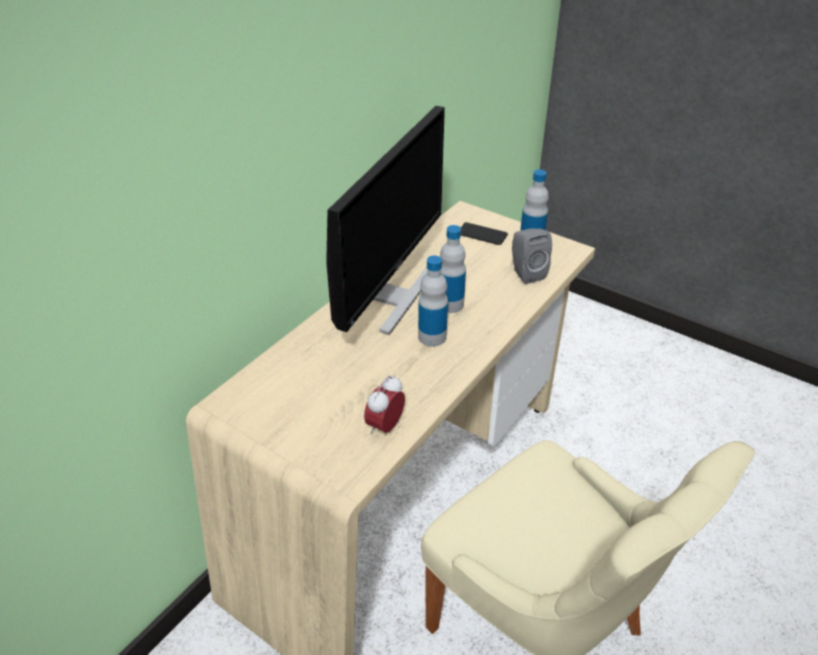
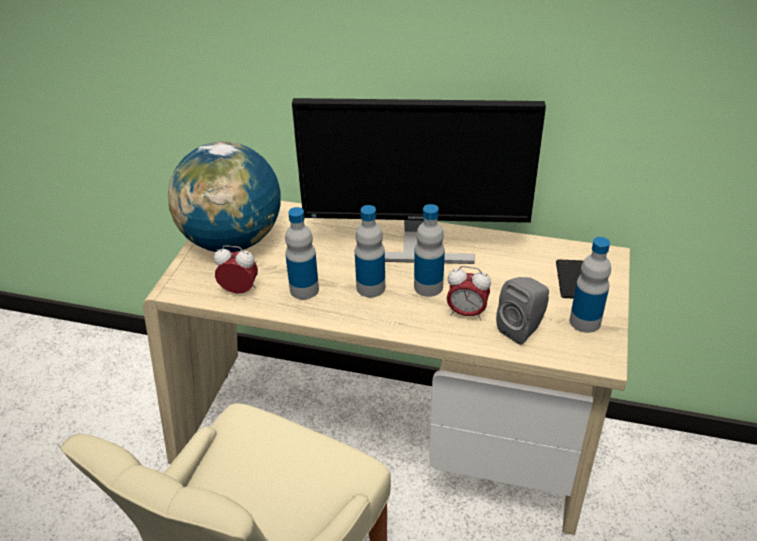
camera: 70 degrees right, 0 degrees up
none -> globe [168,141,281,252]
none -> bottle [285,207,319,300]
none -> alarm clock [447,266,491,320]

